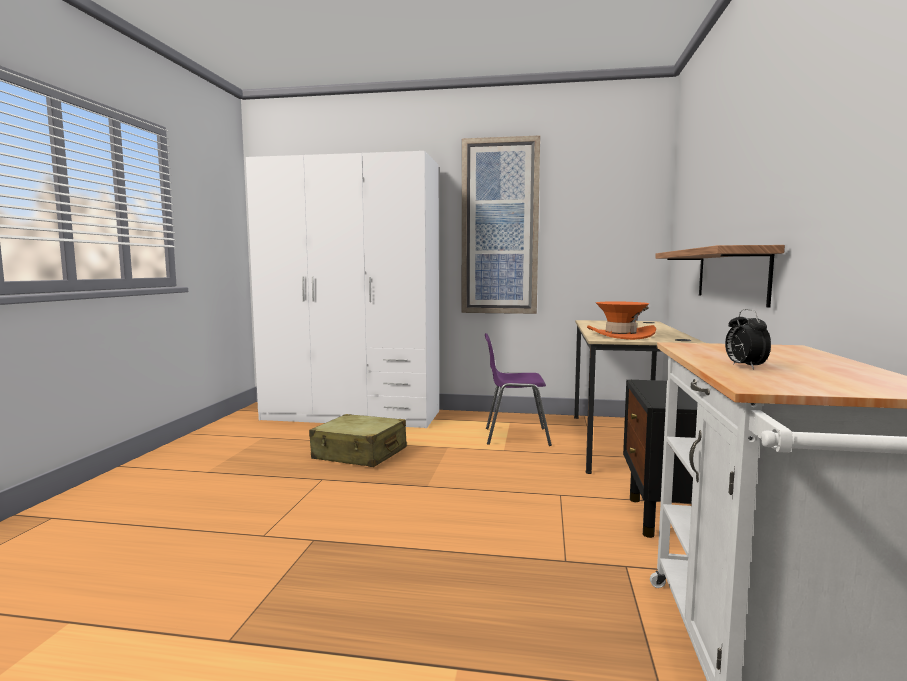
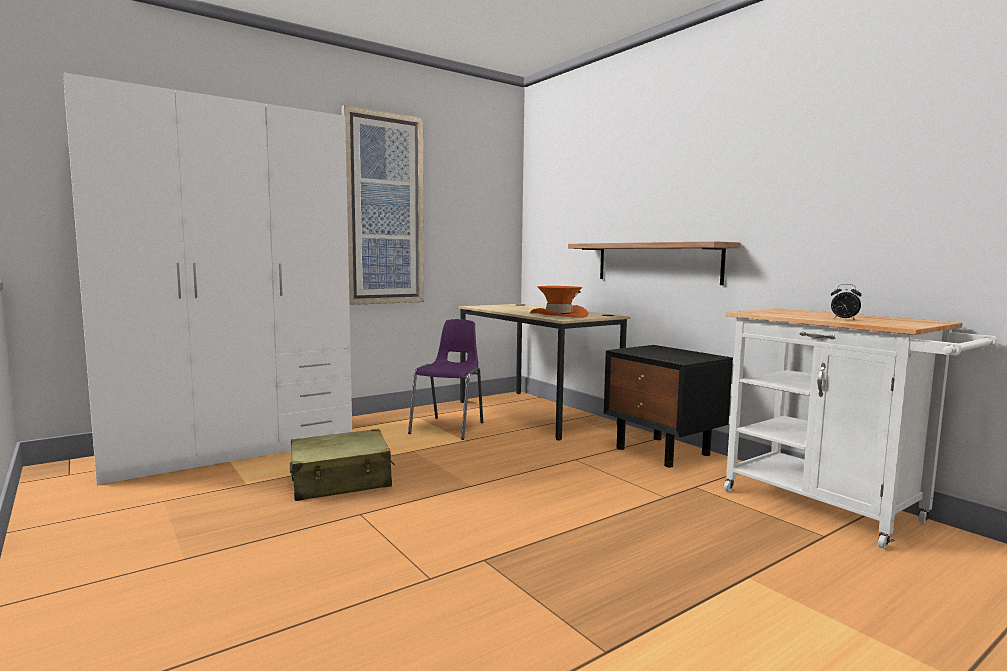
camera: 45 degrees left, 0 degrees up
purple chair [485,333,552,446] -> purple chair turned 150 degrees clockwise [408,319,483,440]

